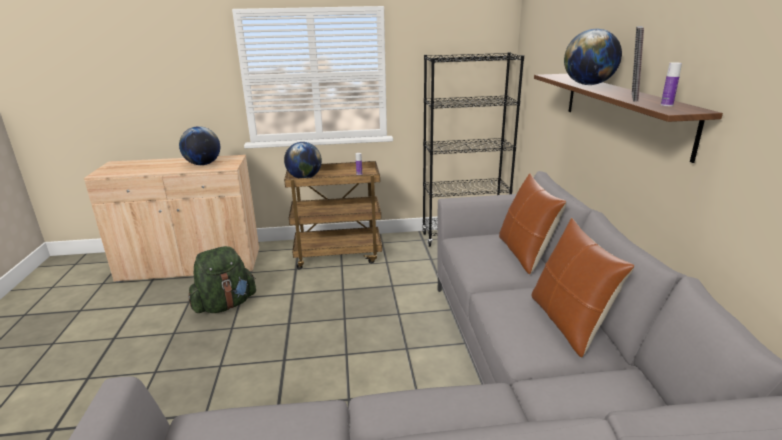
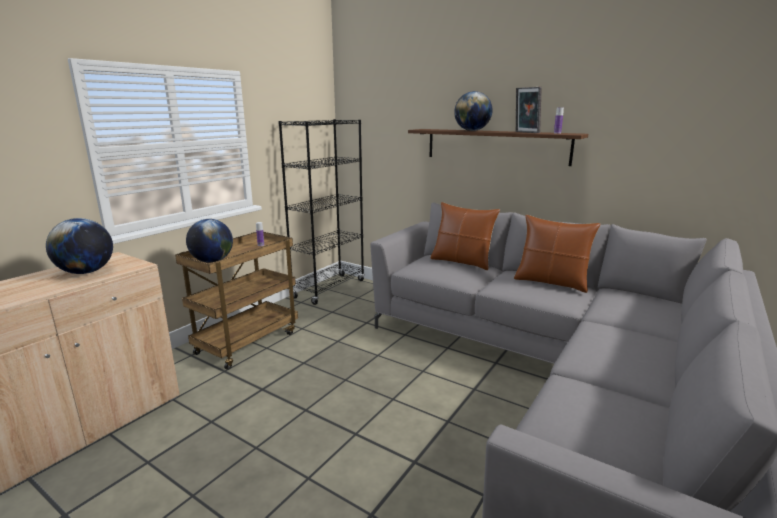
camera: 50 degrees left, 5 degrees down
green backpack [188,246,256,313] -> none

